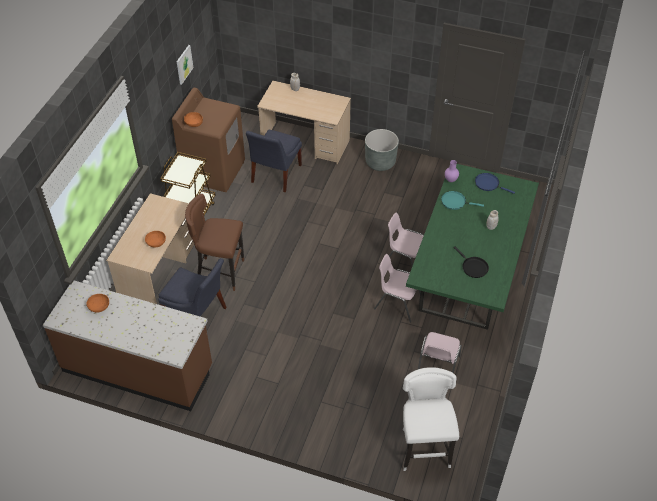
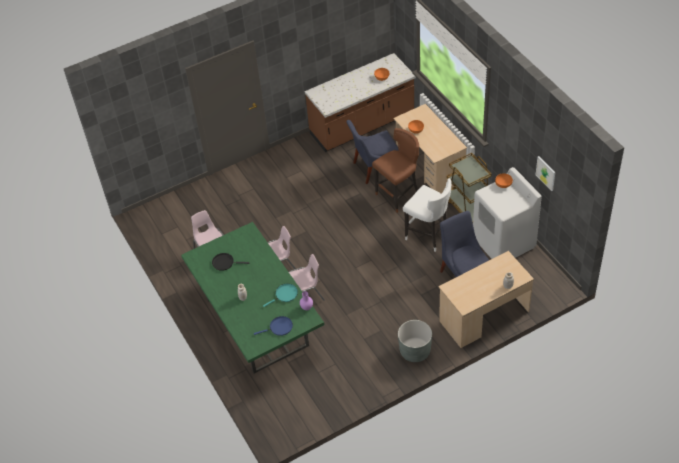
camera: 135 degrees right, 0 degrees up
brown washing machine [172,88,245,192] -> white washing machine [473,167,542,259]
white stool [403,367,459,471] -> white stool moved to [403,178,452,252]

